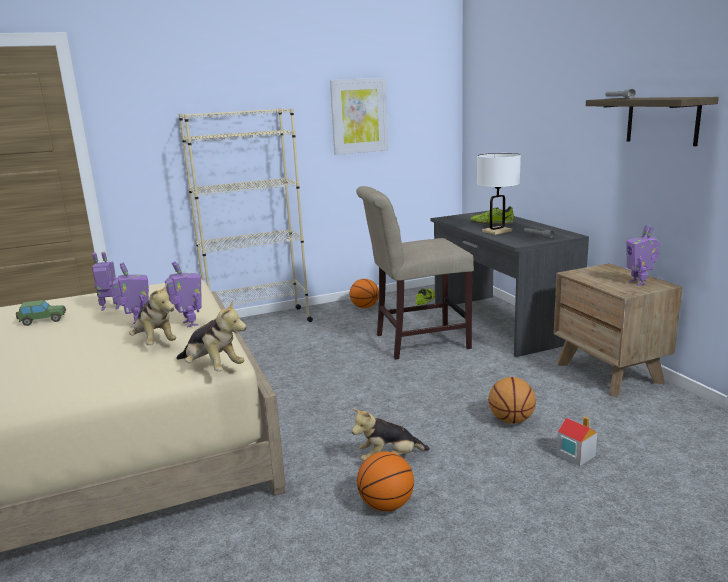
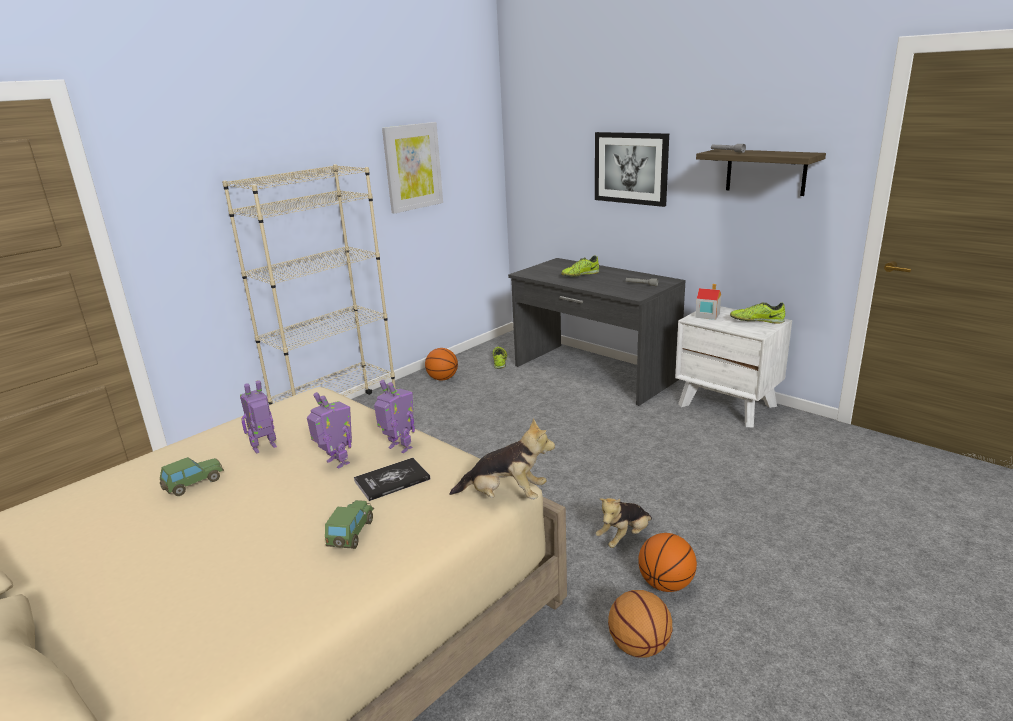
camera: 25 degrees left, 5 degrees up
plush toy [129,283,176,345] -> book [354,458,430,501]
beige chair [356,186,474,360] -> none
white table lamp [477,153,521,235] -> none
basketball [488,377,536,424] -> basketball moved to [608,590,672,658]
brown nightstand [553,263,683,397] -> white nightstand [675,306,792,427]
toy house [556,417,597,466] -> toy house moved to [695,284,721,320]
toy robot [626,225,660,285] -> shoe [730,302,785,324]
none -> toy car [325,500,374,549]
none -> picture [595,132,669,207]

